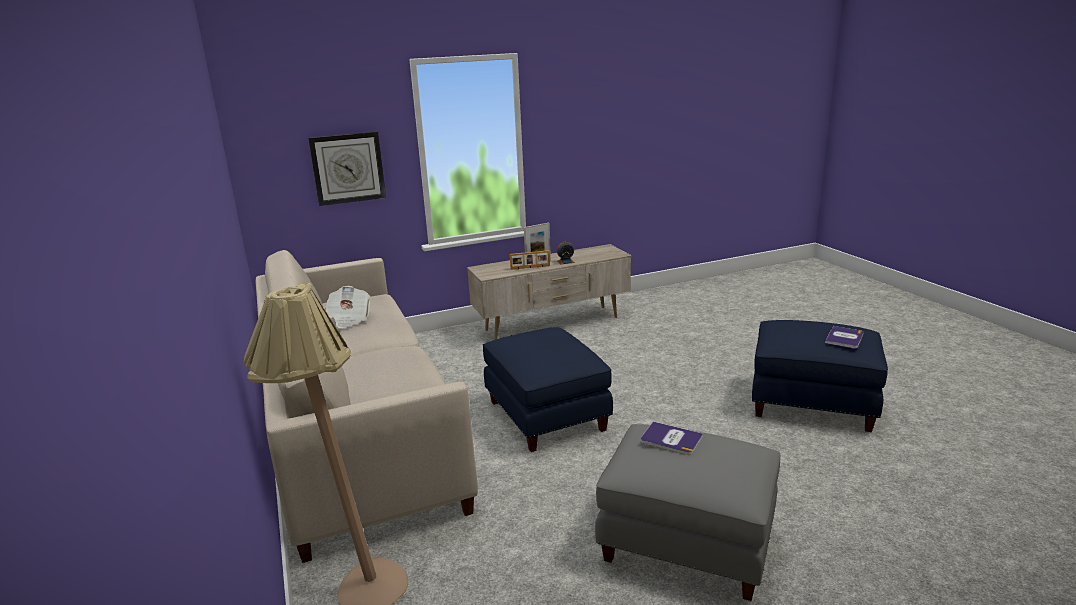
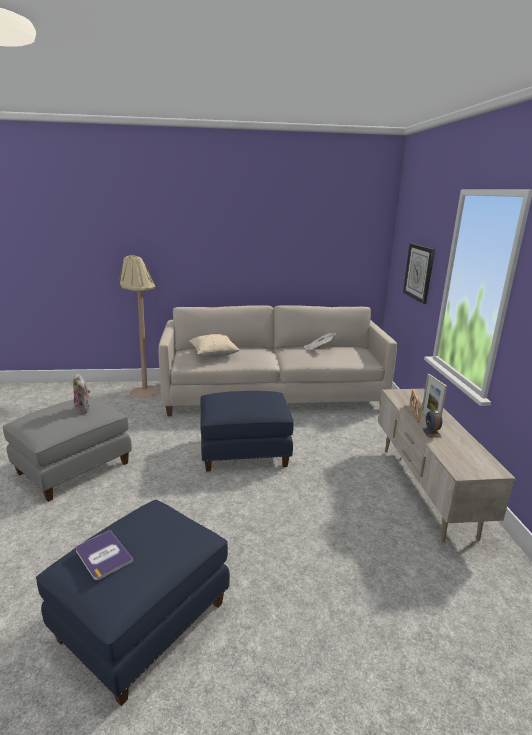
camera: 105 degrees right, 0 degrees up
book [641,421,703,455] -> plush toy [73,373,91,414]
none -> beige pillow [189,334,240,357]

